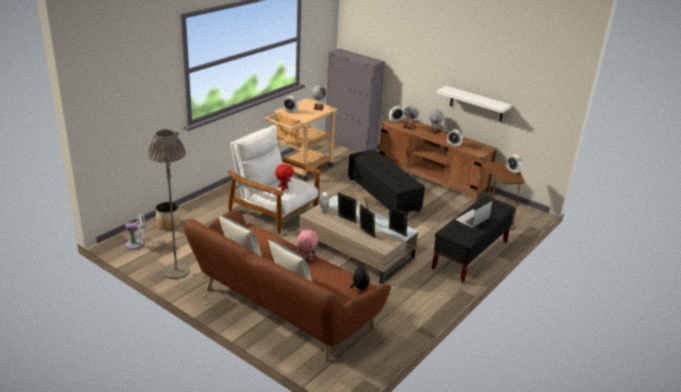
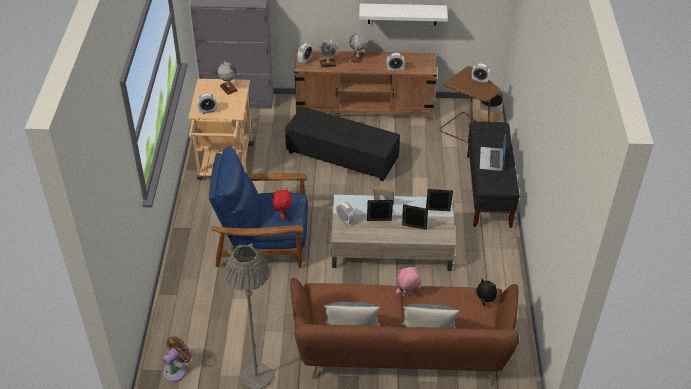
camera: 35 degrees left, 15 degrees up
white fan [126,214,146,250] -> brown fan [162,336,191,382]
planter [156,202,180,230] -> planter moved to [478,95,503,122]
white armchair [227,125,322,234] -> blue armchair [209,146,308,268]

